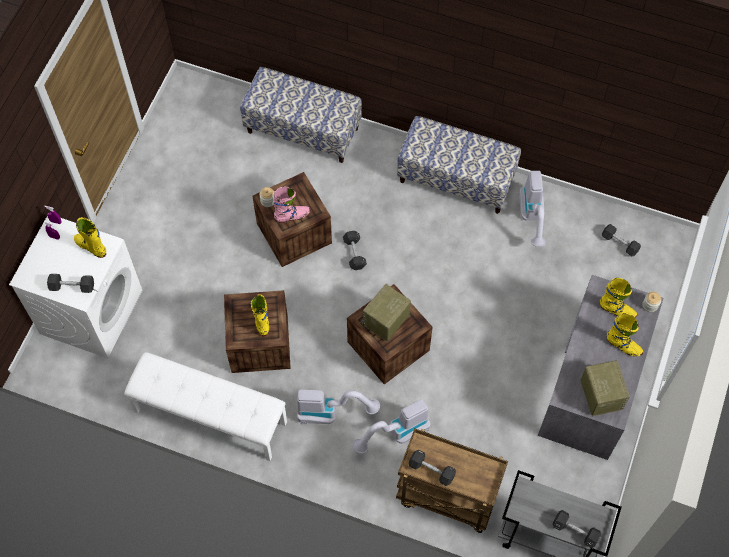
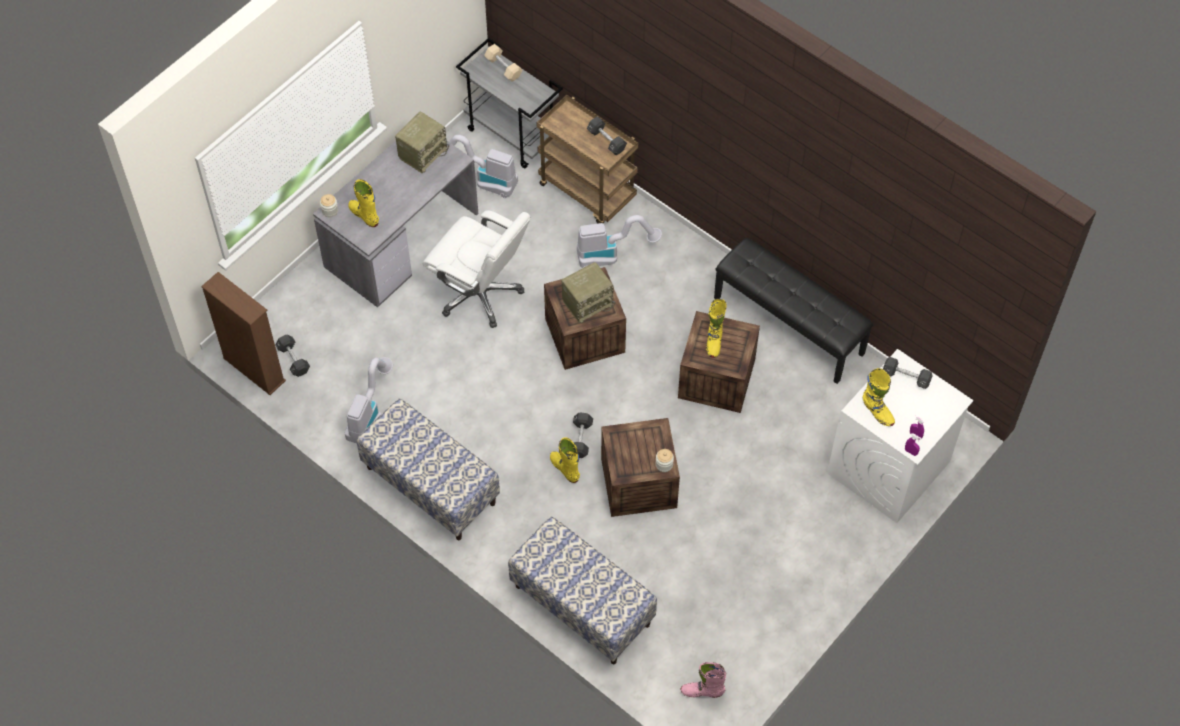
camera: 160 degrees left, 5 degrees down
white bench [124,352,287,461] -> black bench [714,238,873,384]
pink boot [273,186,310,223] -> pink boot moved to [681,662,726,698]
vacuum cleaner [297,390,380,424] -> vacuum cleaner moved to [449,135,518,198]
black dumbbell [553,510,601,548] -> beige dumbbell [484,44,522,82]
radio [580,360,630,416] -> radio turned 150 degrees counterclockwise [395,111,449,174]
yellow boot [607,313,643,357] -> yellow boot moved to [550,437,580,483]
none -> brown bookcase [201,272,286,395]
none -> white office chair [423,210,530,328]

